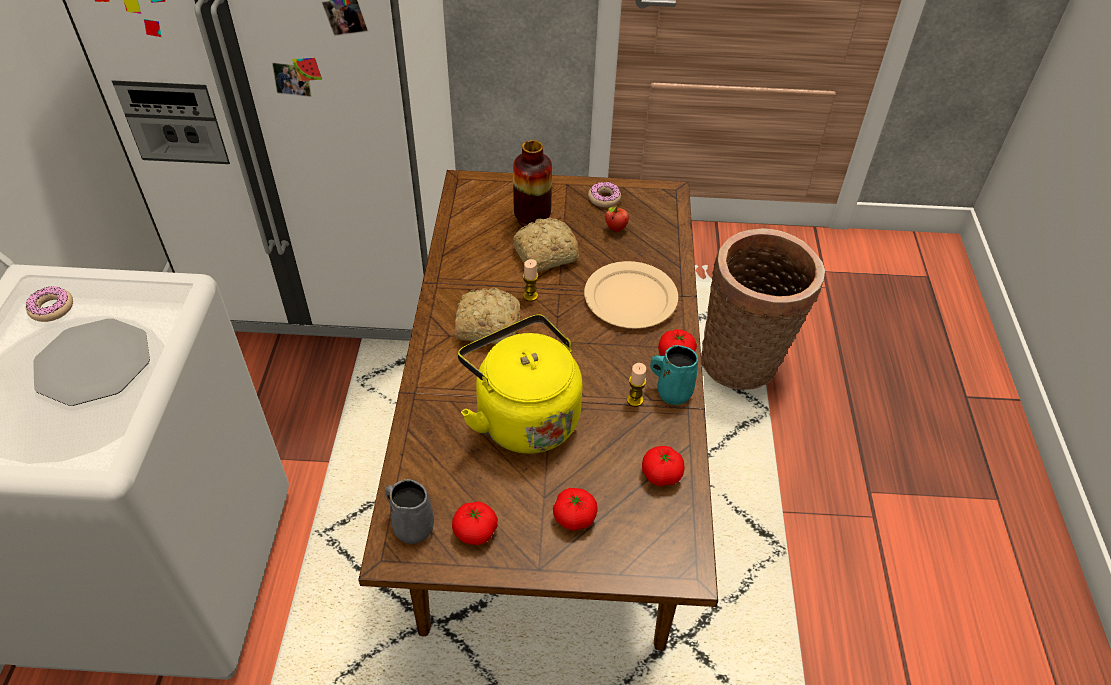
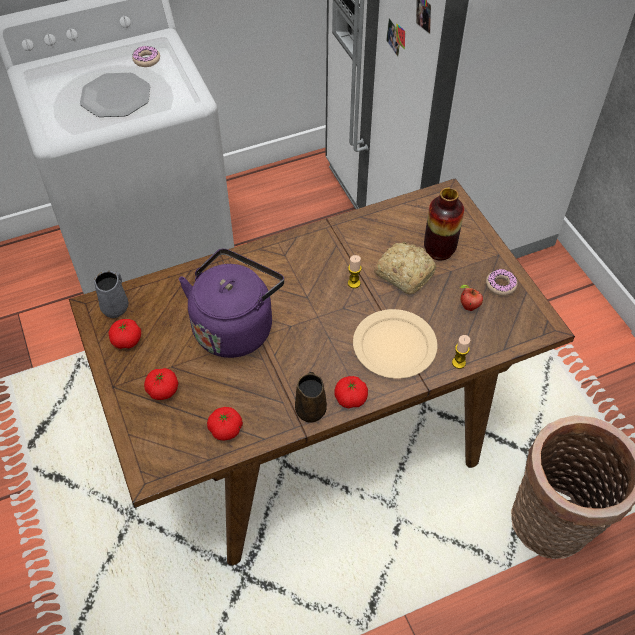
camera: 65 degrees right, 5 degrees up
bread [454,288,521,344] -> none
yellow kettle [458,315,582,454] -> purple kettle [179,249,284,358]
candle [627,363,646,407] -> candle moved to [452,335,470,369]
turquoise mug [650,345,698,405] -> brown mug [295,372,327,423]

